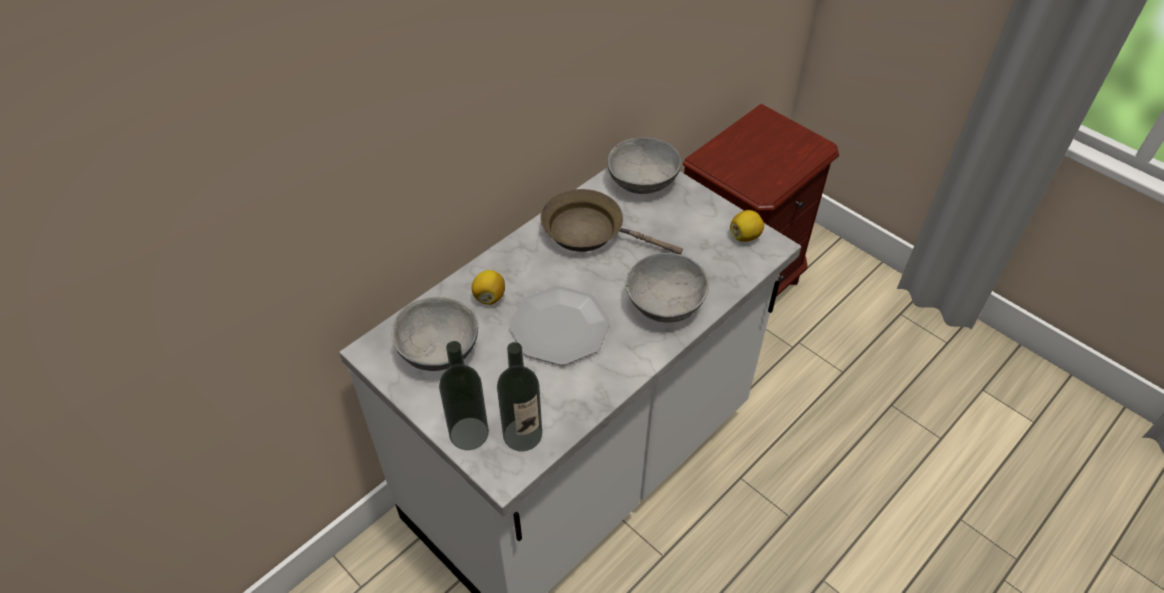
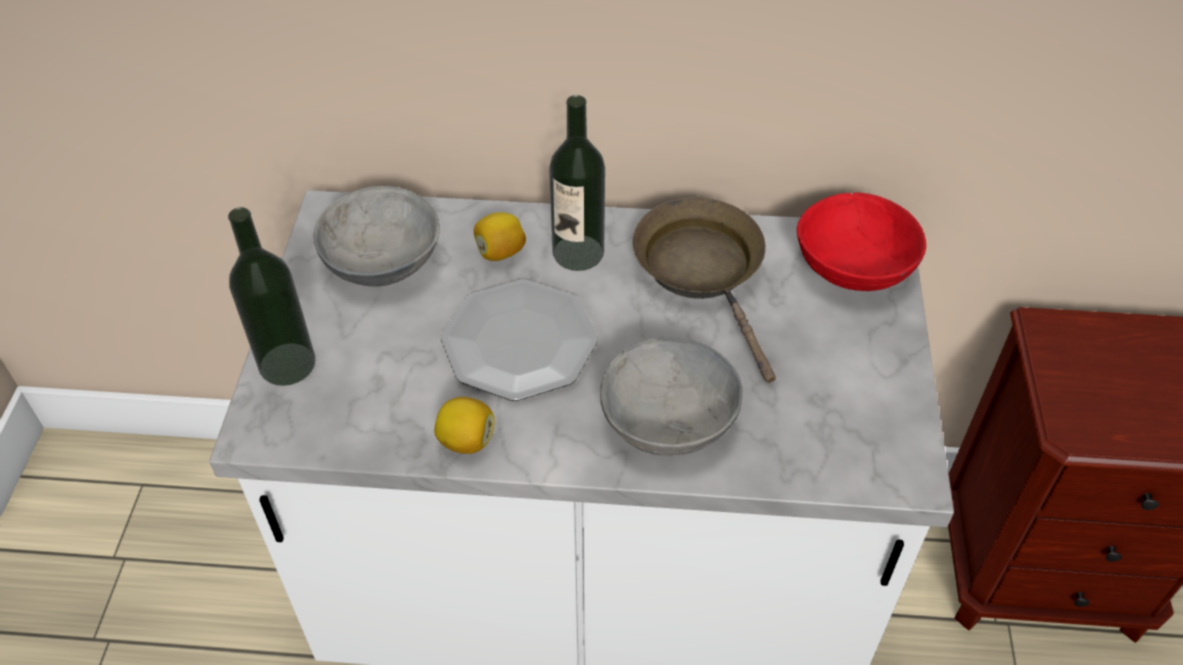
camera: 50 degrees right, 0 degrees up
bottle [497,342,542,451] -> bottle moved to [549,95,605,271]
grey bowl [607,137,681,194] -> red bowl [797,192,926,291]
lemon [730,210,764,242] -> lemon moved to [434,397,495,454]

